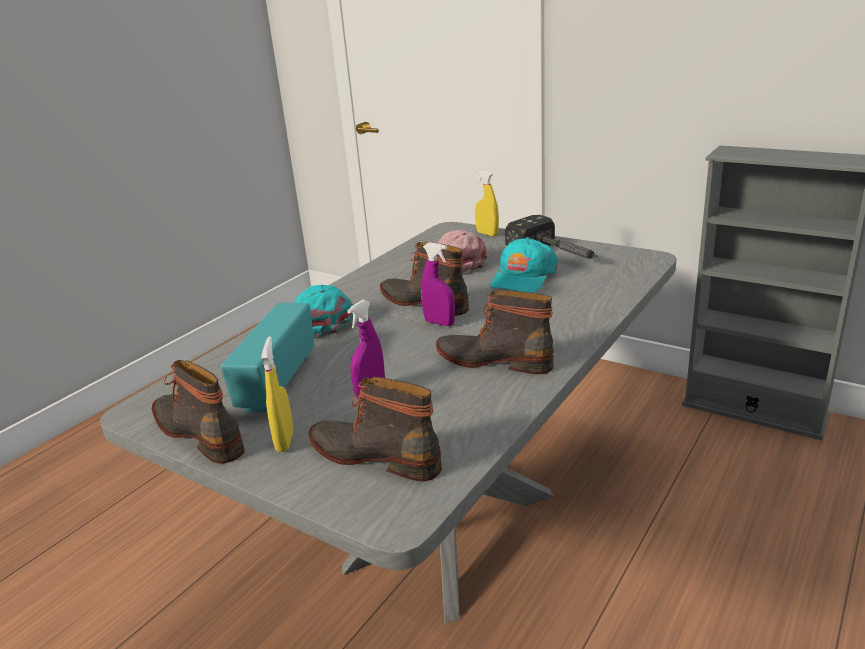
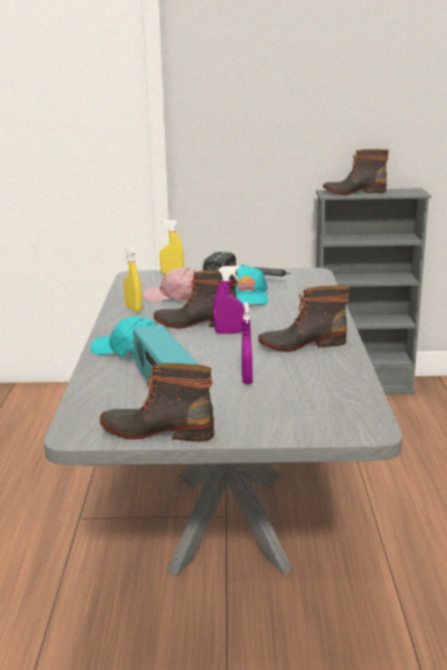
camera: 35 degrees left, 5 degrees down
yellow spray bottle [261,337,294,452] -> yellow spray bottle moved to [123,246,142,312]
boot [308,377,442,481] -> boot moved to [323,149,389,195]

